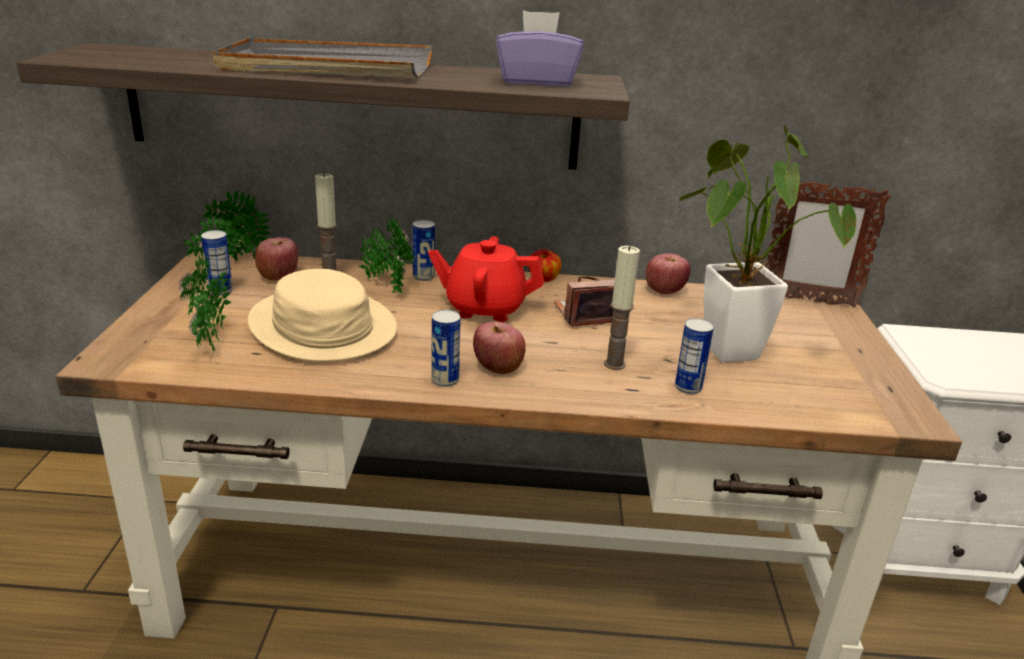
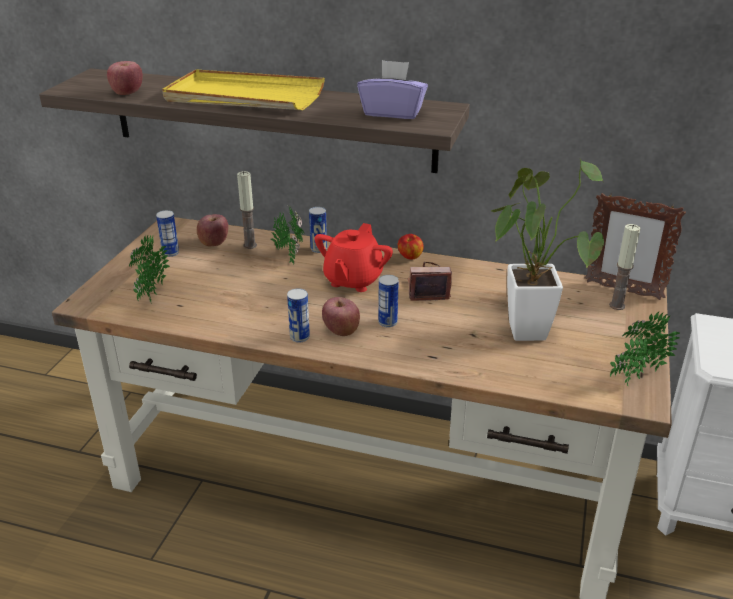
camera: 15 degrees right, 5 degrees up
potted plant [184,190,271,261] -> potted plant moved to [610,312,680,386]
grey tray [213,38,432,78] -> yellow tray [162,69,325,110]
beige hat [248,269,397,361] -> none
red teapot [428,236,544,322] -> red teapot turned 90 degrees counterclockwise [314,223,393,292]
candle [604,246,640,370] -> candle moved to [609,224,640,310]
apple [645,253,690,294] -> apple moved to [107,61,143,95]
can [675,318,714,394] -> can moved to [378,275,399,327]

